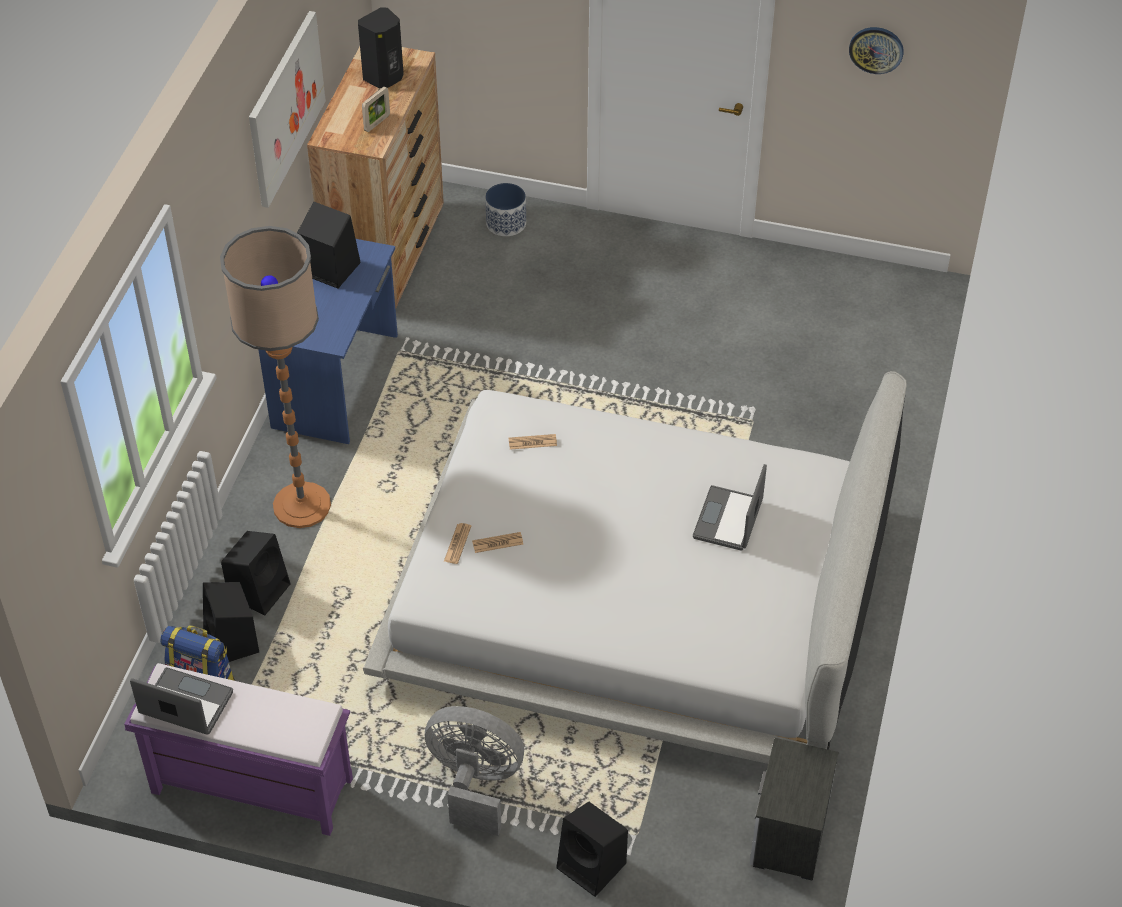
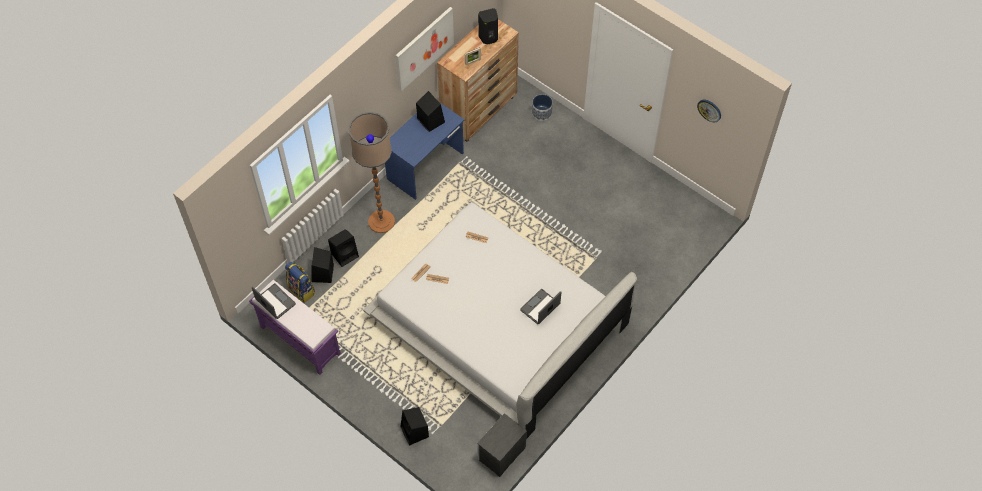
camera: 25 degrees right, 10 degrees up
grey fan [425,706,524,836] -> none

